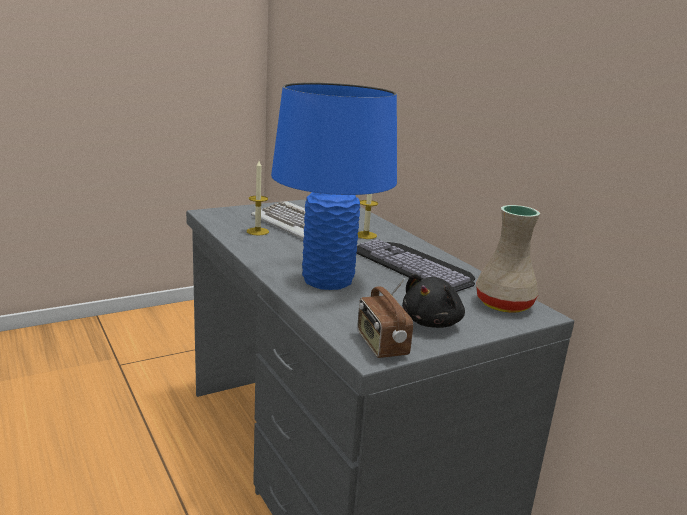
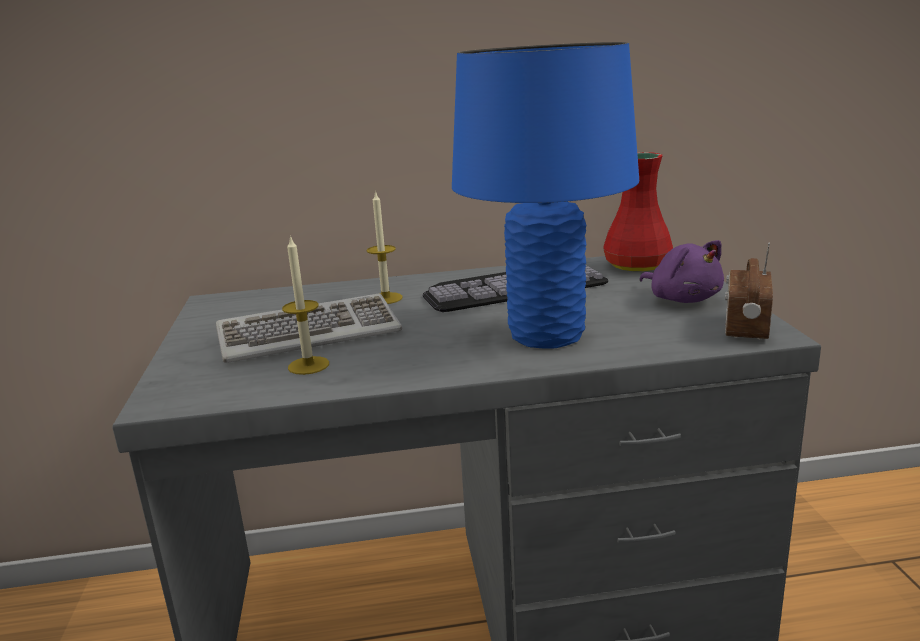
camera: 65 degrees left, 0 degrees up
radio [357,278,413,358] -> radio turned 105 degrees clockwise [725,242,773,340]
black plush toy [402,274,465,328] -> purple plush toy [639,240,724,303]
beige vase [476,205,540,313] -> red vase [603,152,673,271]

